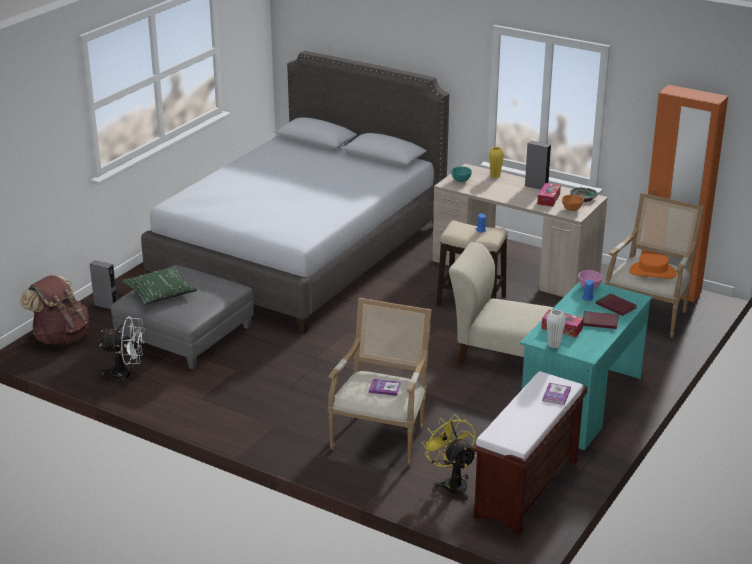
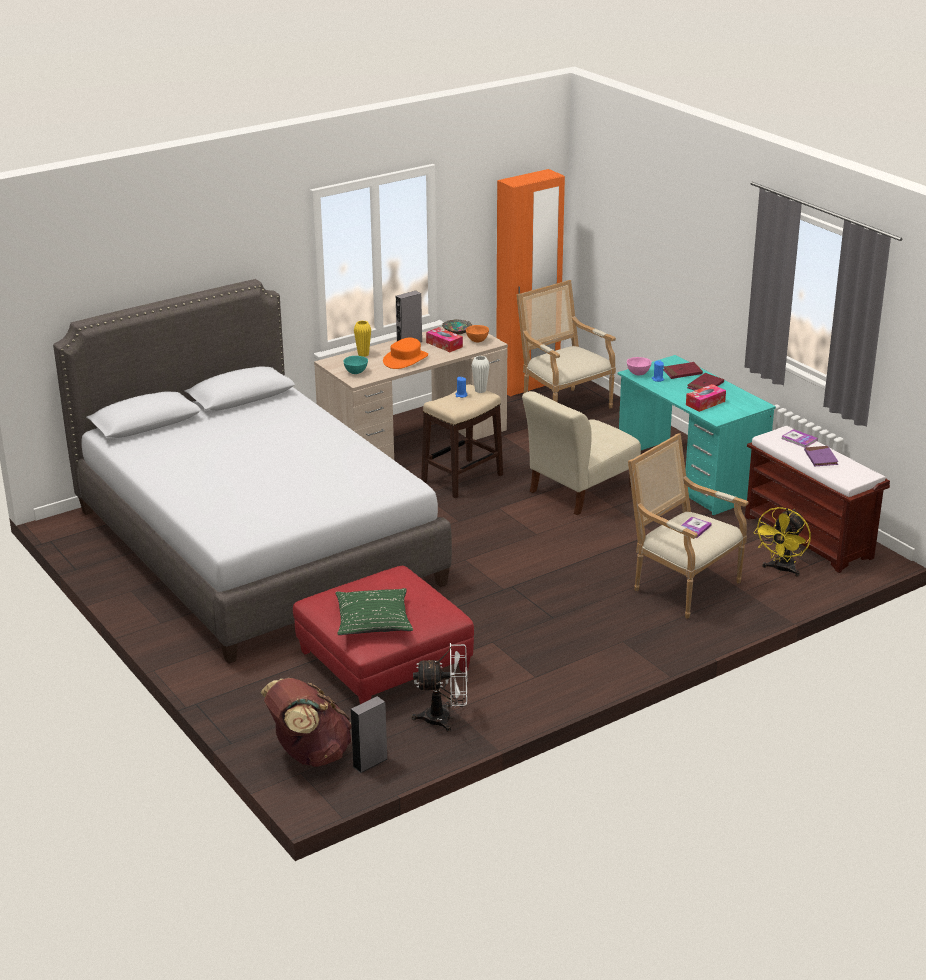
camera: 65 degrees left, 0 degrees up
grey speaker [90,260,117,310] -> grey speaker moved to [351,696,387,773]
white fan [99,317,145,385] -> white fan turned 60 degrees clockwise [412,643,467,732]
grey ottoman [111,265,254,369] -> red ottoman [293,566,474,704]
yellow fan [422,414,476,500] -> yellow fan turned 60 degrees counterclockwise [754,507,811,577]
white vase [547,310,566,348] -> white vase moved to [471,356,490,393]
orange hat [629,254,677,279] -> orange hat moved to [383,338,428,369]
none -> purple book [804,446,838,467]

